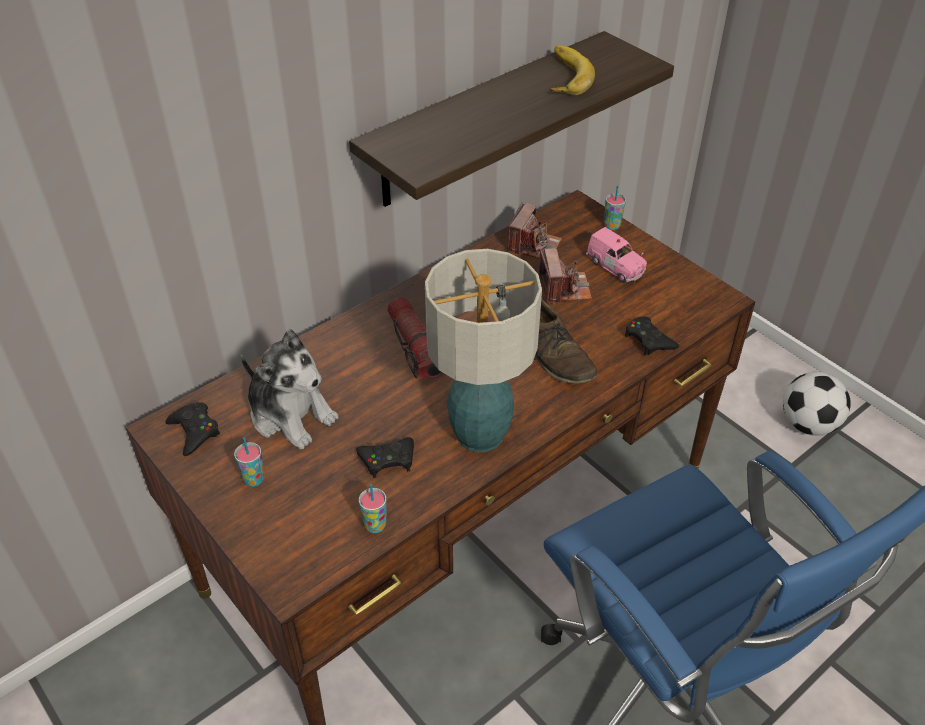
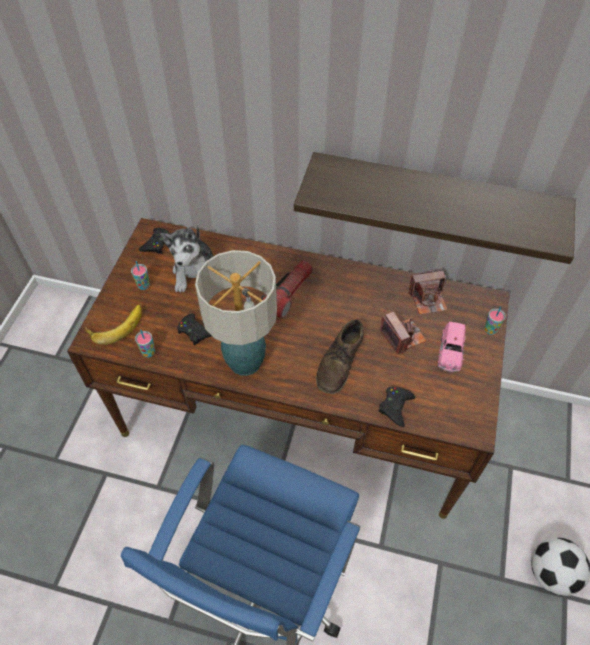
camera: 55 degrees right, 10 degrees up
camera [538,248,592,304] -> camera turned 75 degrees counterclockwise [380,312,426,354]
banana [550,45,595,95] -> banana moved to [85,305,142,345]

